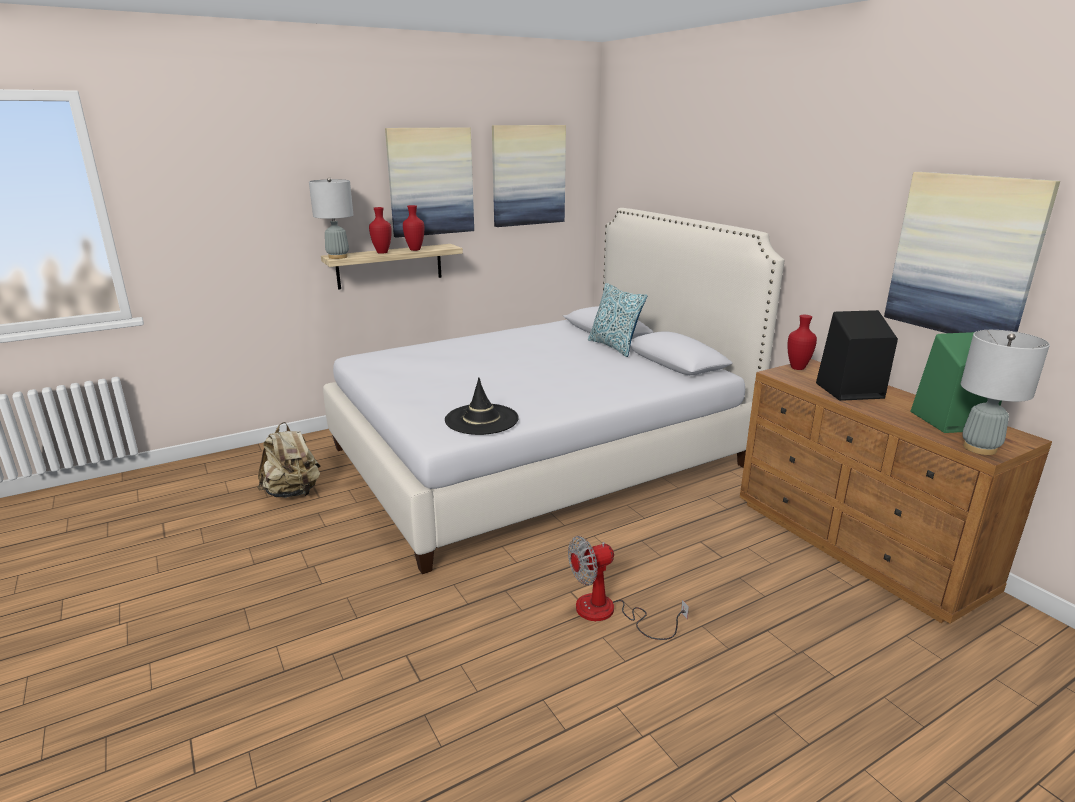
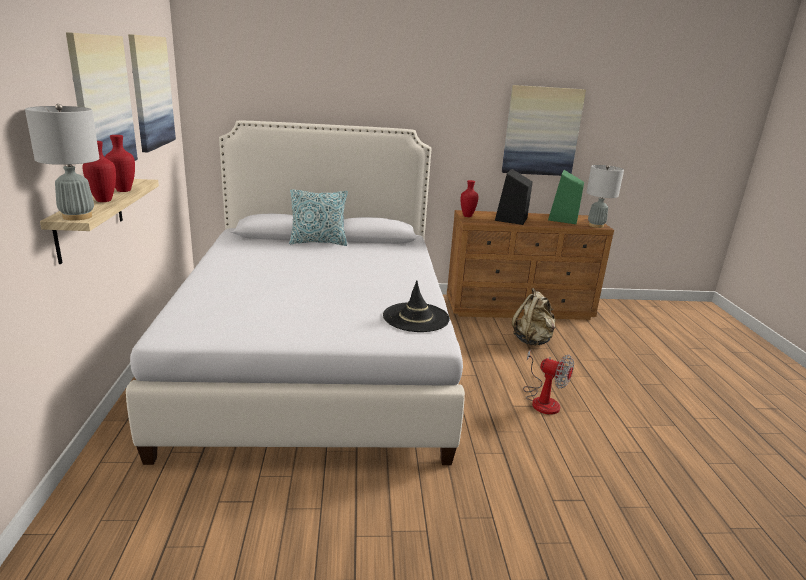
camera: 65 degrees left, 0 degrees up
beige backpack [257,422,321,498] -> beige backpack moved to [512,288,556,346]
fan [568,536,689,640] -> fan turned 60 degrees counterclockwise [523,349,574,415]

